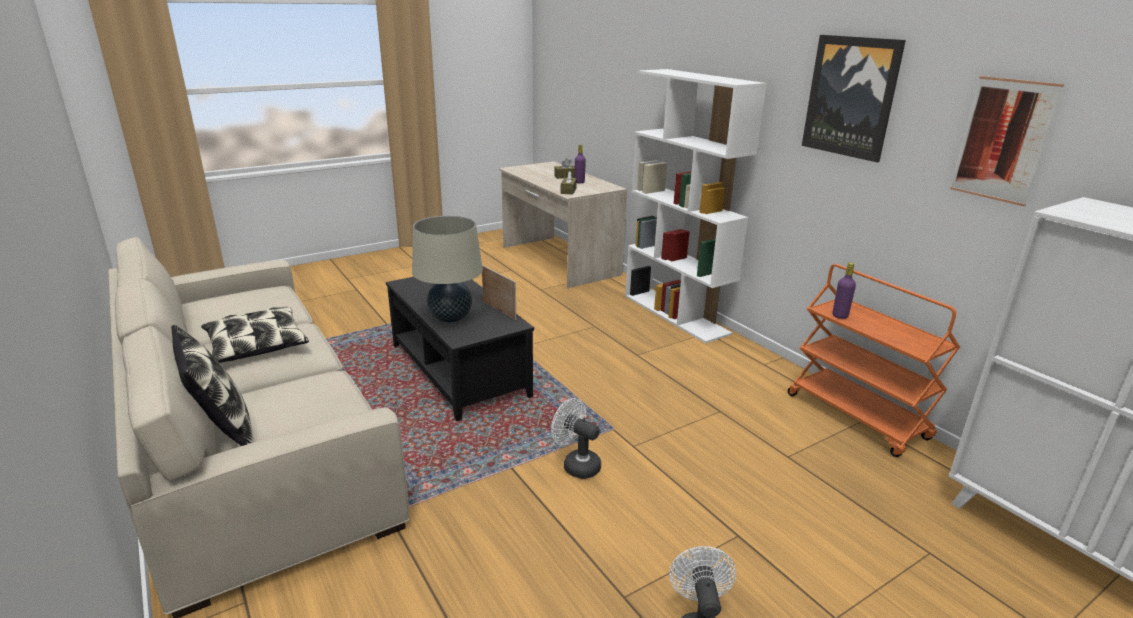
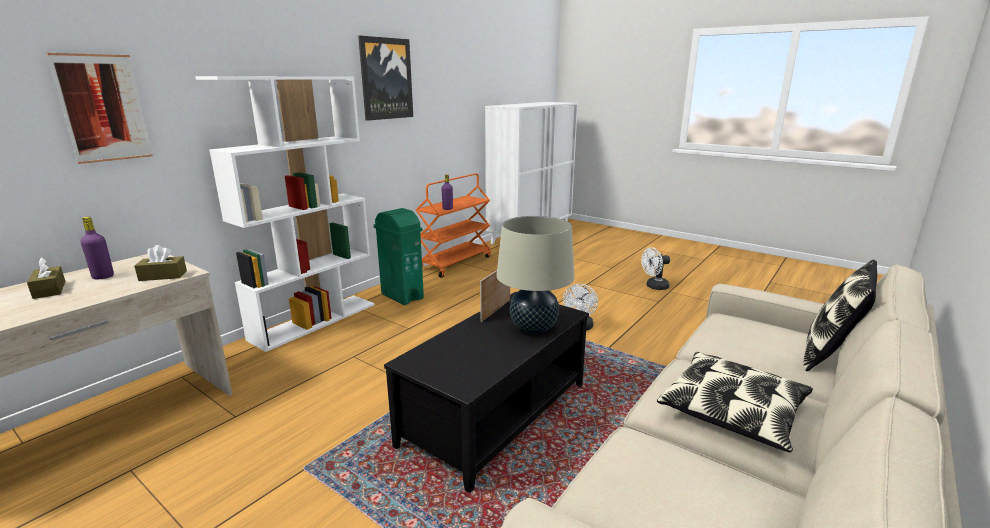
camera: 110 degrees left, 5 degrees down
picture [950,76,1064,206] -> picture moved to [47,53,153,164]
none -> green trash can [374,208,424,305]

